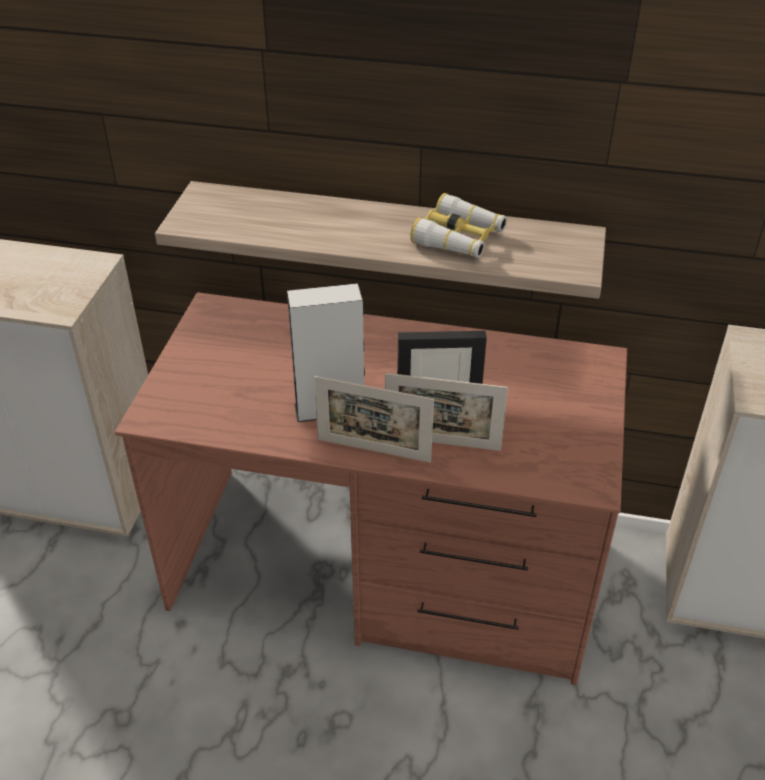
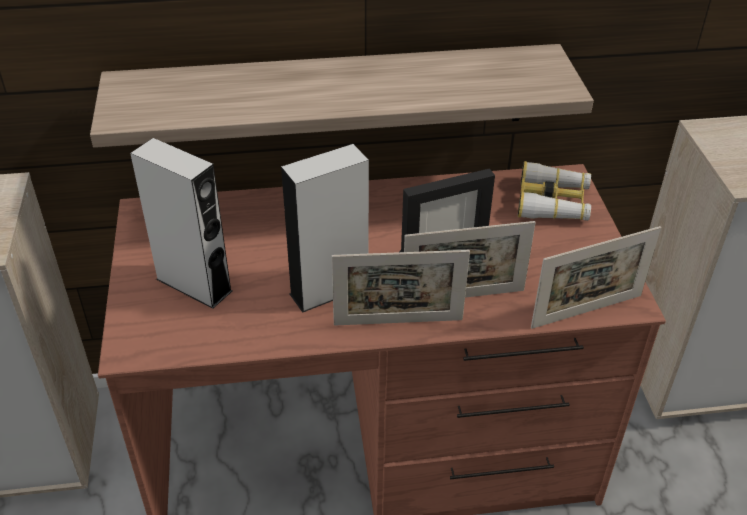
camera: 20 degrees left, 0 degrees up
binoculars [410,193,507,258] -> binoculars moved to [518,161,591,221]
none -> grey speaker [130,138,232,309]
none -> picture frame [531,226,661,329]

